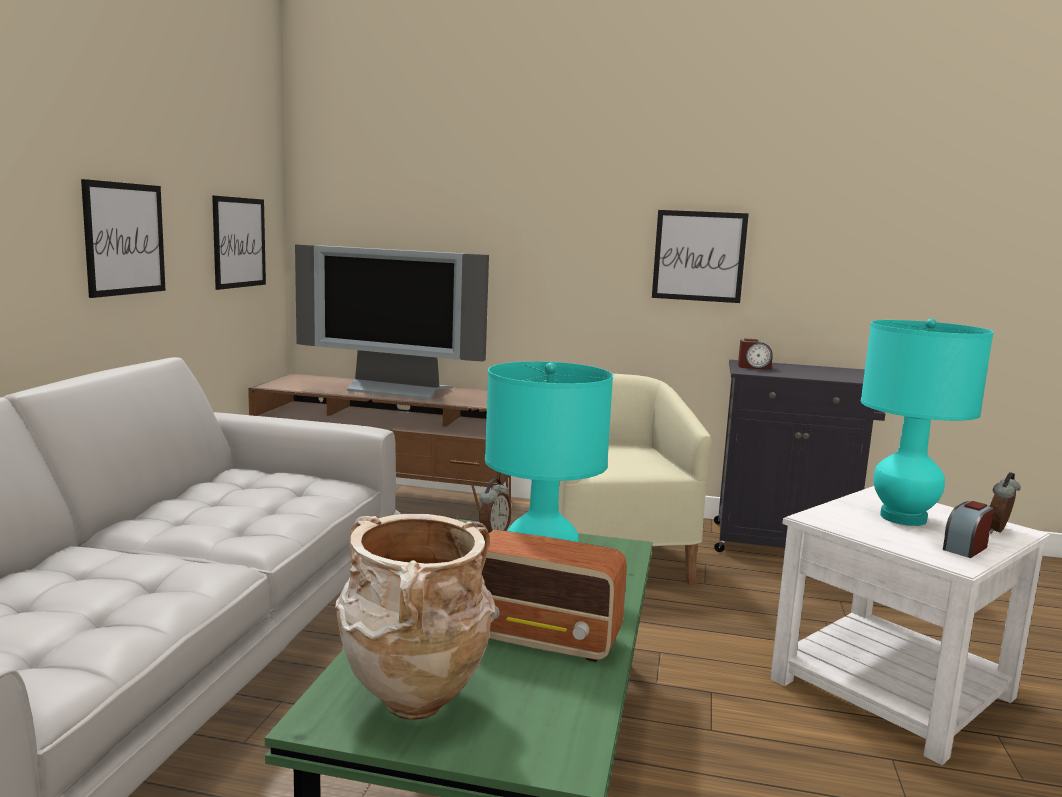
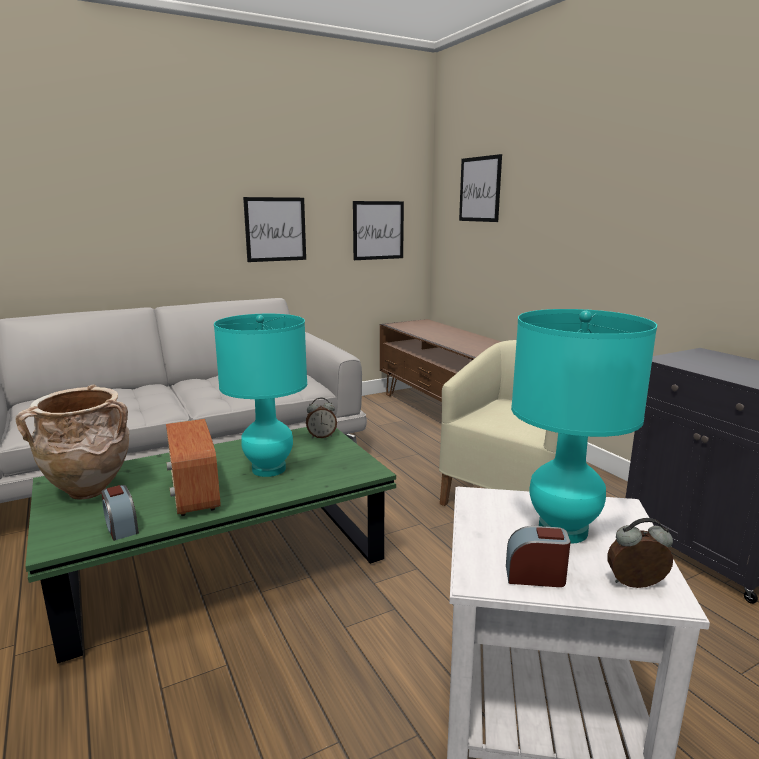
camera: 50 degrees right, 5 degrees up
television [295,244,489,400] -> none
picture [652,210,749,303] -> picture moved to [459,154,502,222]
alarm clock [738,338,773,370] -> alarm clock moved to [101,485,139,541]

